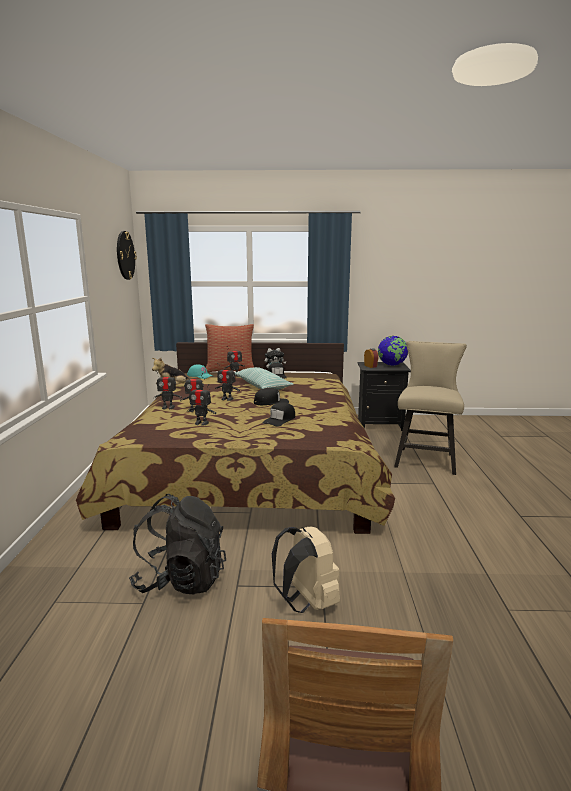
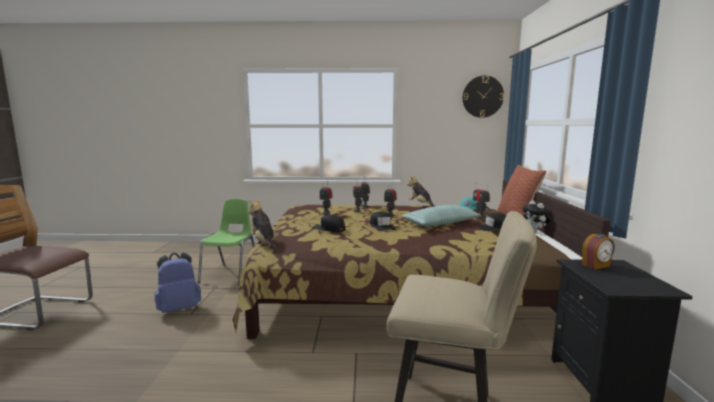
camera: 90 degrees right, 5 degrees down
black backpack [129,494,226,594] -> green chair [198,199,255,286]
beige backpack [272,527,340,613] -> blue backpack [155,252,201,313]
globe [378,336,408,366] -> none
none -> plush toy [248,199,279,251]

